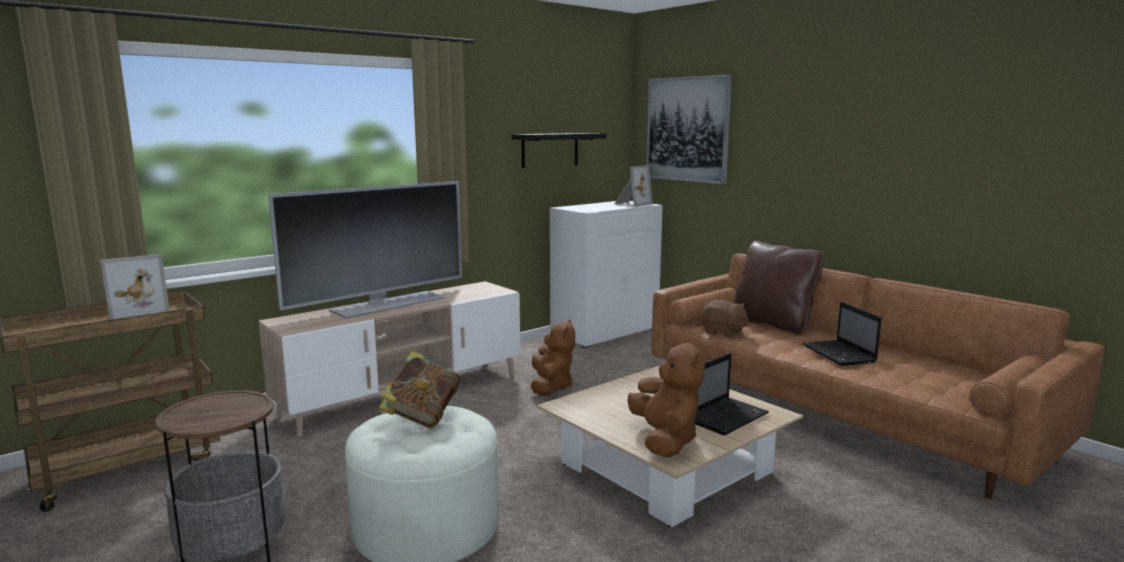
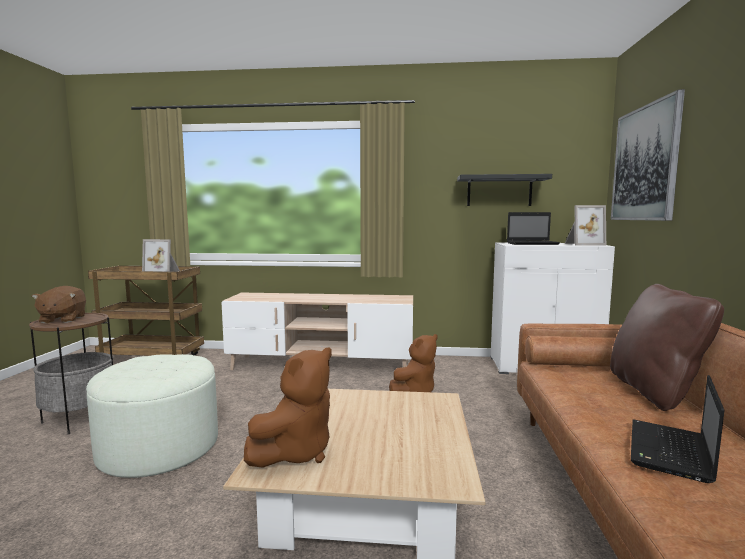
camera: 45 degrees right, 5 degrees down
television [268,181,462,318] -> none
book [379,351,460,428] -> none
laptop [695,353,769,435] -> laptop moved to [507,212,560,245]
brown plush toy [701,300,750,338] -> brown plush toy moved to [32,286,86,324]

